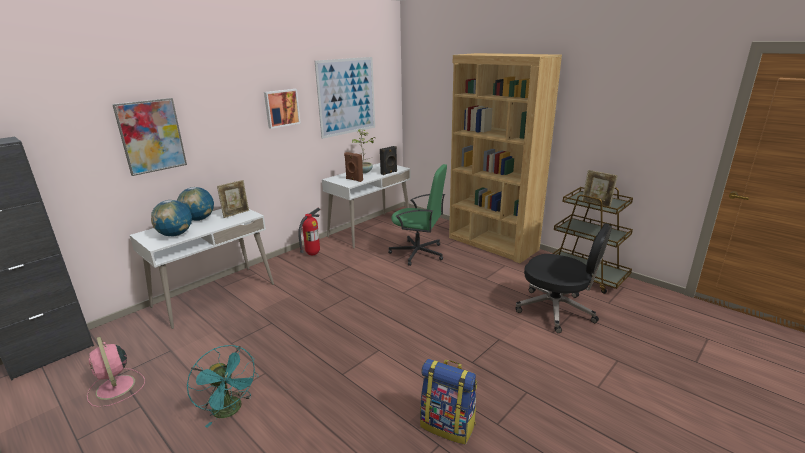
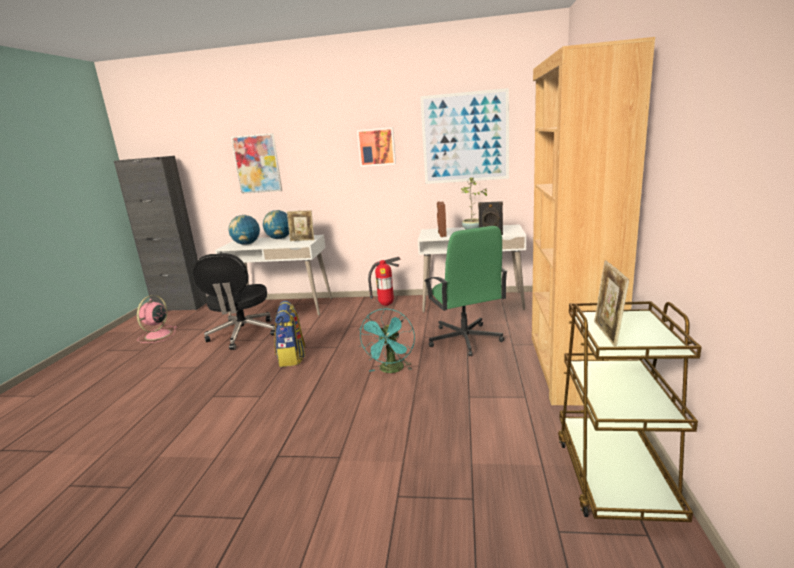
camera: 55 degrees right, 5 degrees down
turquoise fan [187,345,259,428] -> turquoise fan moved to [358,308,415,373]
backpack [420,359,477,444] -> backpack moved to [274,301,306,367]
black office chair [515,223,612,333] -> black office chair moved to [193,253,276,350]

